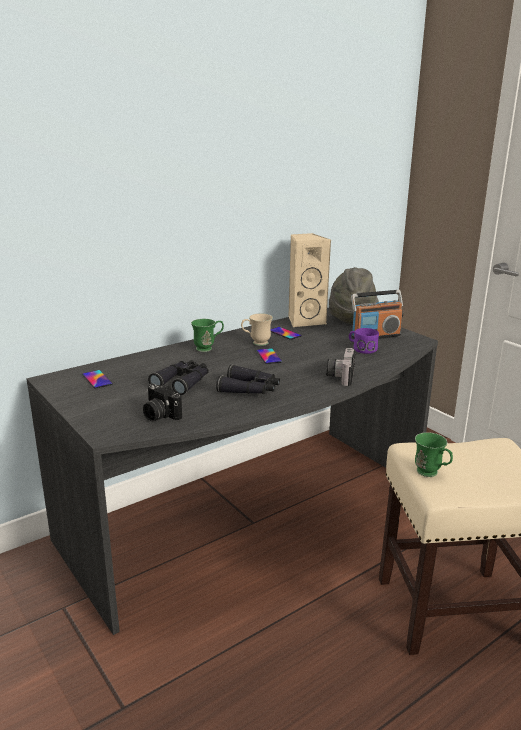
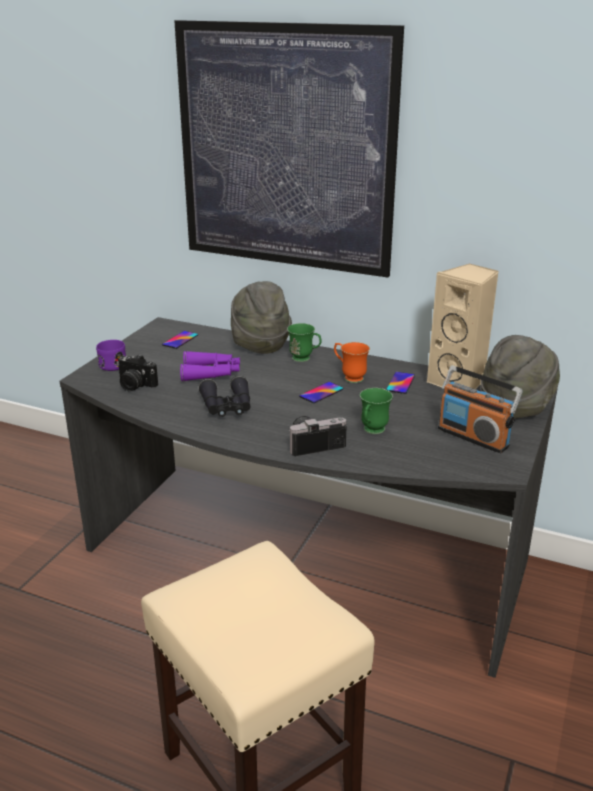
camera: 60 degrees right, 5 degrees up
camera [143,383,182,421] -> camera turned 75 degrees counterclockwise [117,355,158,391]
black binoculars [148,360,209,395] -> purple binoculars [180,351,240,381]
beige mug [241,313,273,346] -> orange mug [334,342,370,383]
purple mug [349,328,379,354] -> purple mug moved to [96,340,126,371]
green mug [415,432,453,477] -> green mug moved to [360,388,393,434]
none -> picture [174,20,404,278]
none -> grey hat [231,281,292,354]

